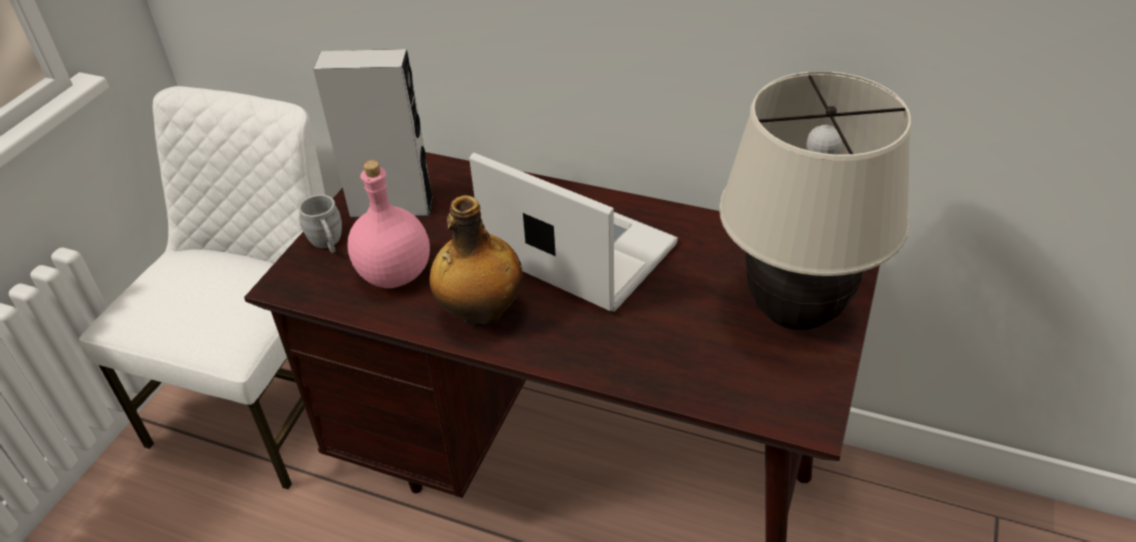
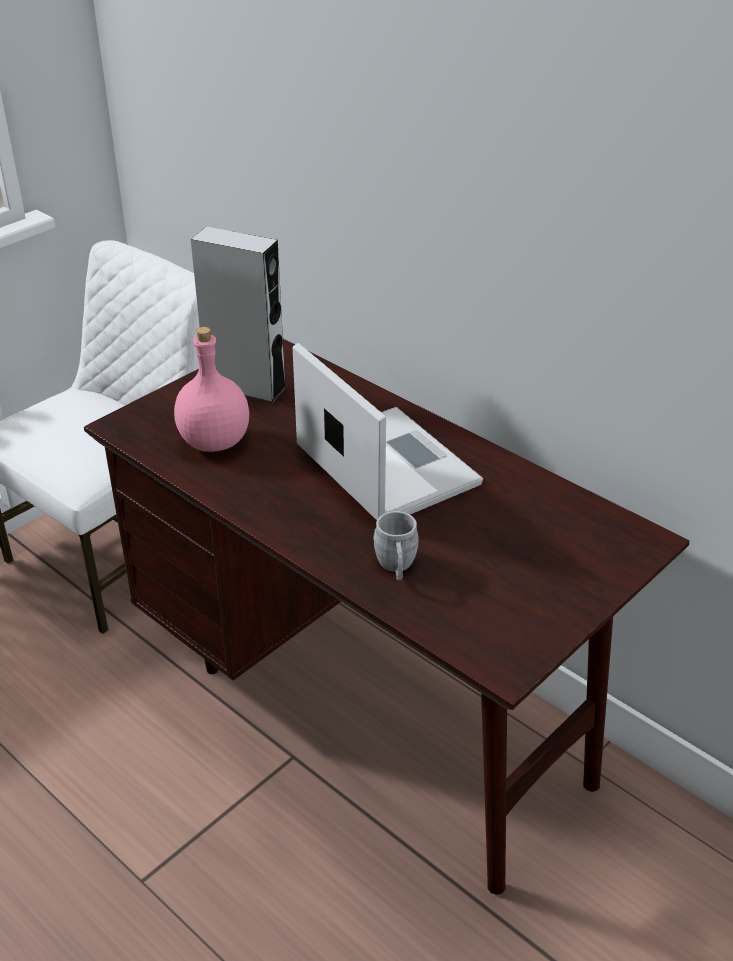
camera: 20 degrees right, 5 degrees down
grey mug [299,195,342,253] -> grey mug moved to [373,511,419,580]
bottle [429,195,523,326] -> none
beige table lamp [719,71,912,330] -> none

